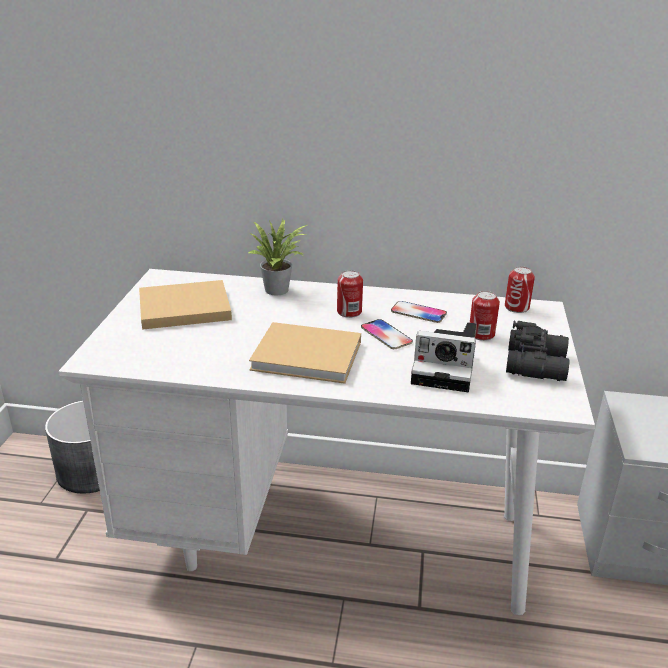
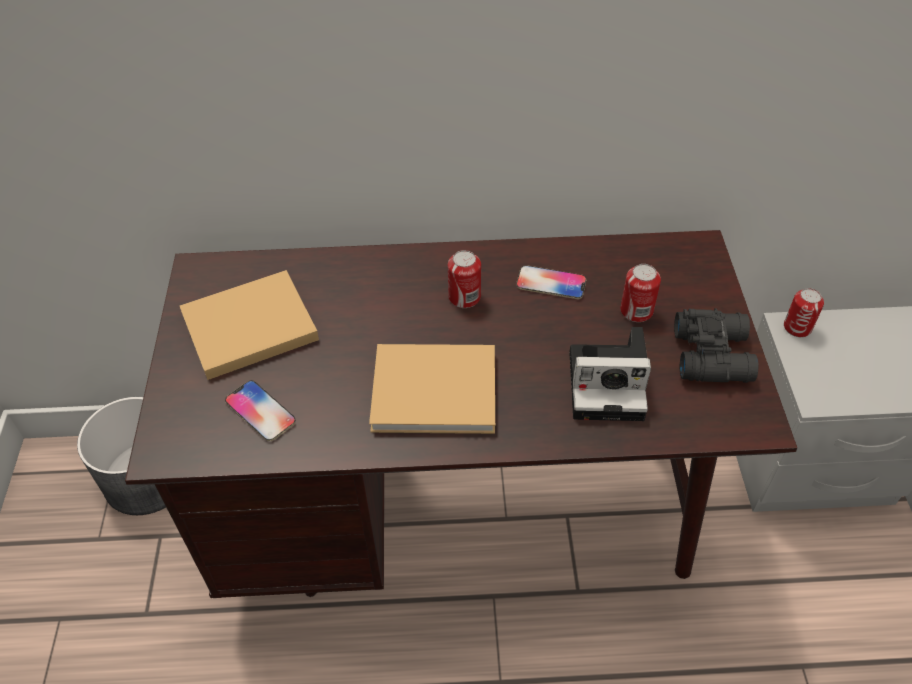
camera: 10 degrees left, 20 degrees up
white desk [58,269,595,615] -> brown desk [125,230,797,598]
potted plant [247,219,307,295] -> none
phone [361,319,413,349] -> phone moved to [225,380,296,442]
can [505,266,535,313] -> can moved to [784,288,824,337]

